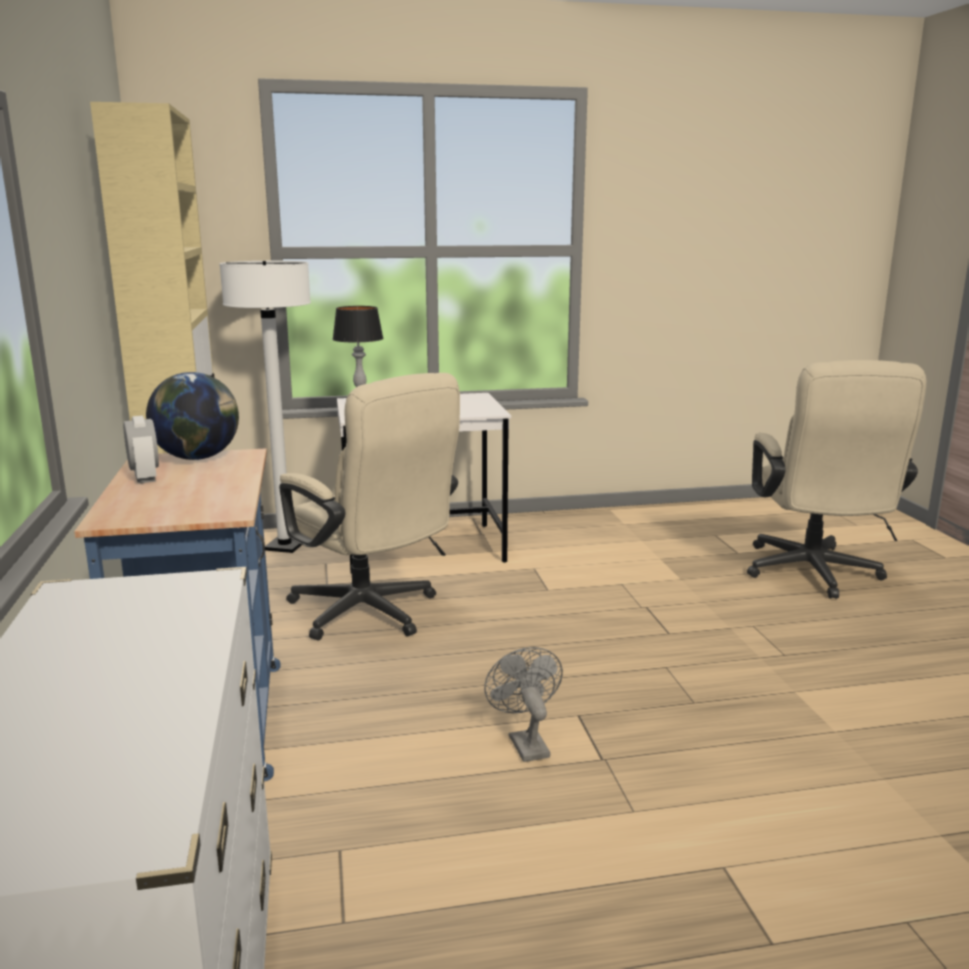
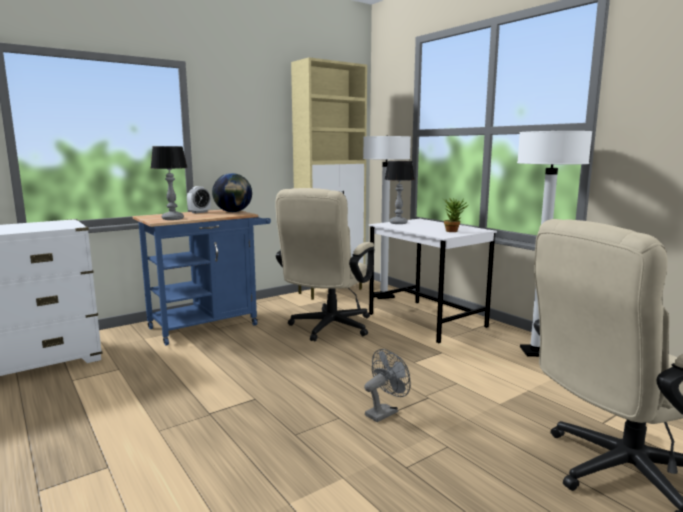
camera: 65 degrees right, 5 degrees down
grey fan [484,647,563,762] -> grey fan moved to [364,349,411,422]
none -> table lamp [151,146,188,220]
none -> potted plant [443,198,468,232]
none -> white floor lamp [517,130,593,357]

